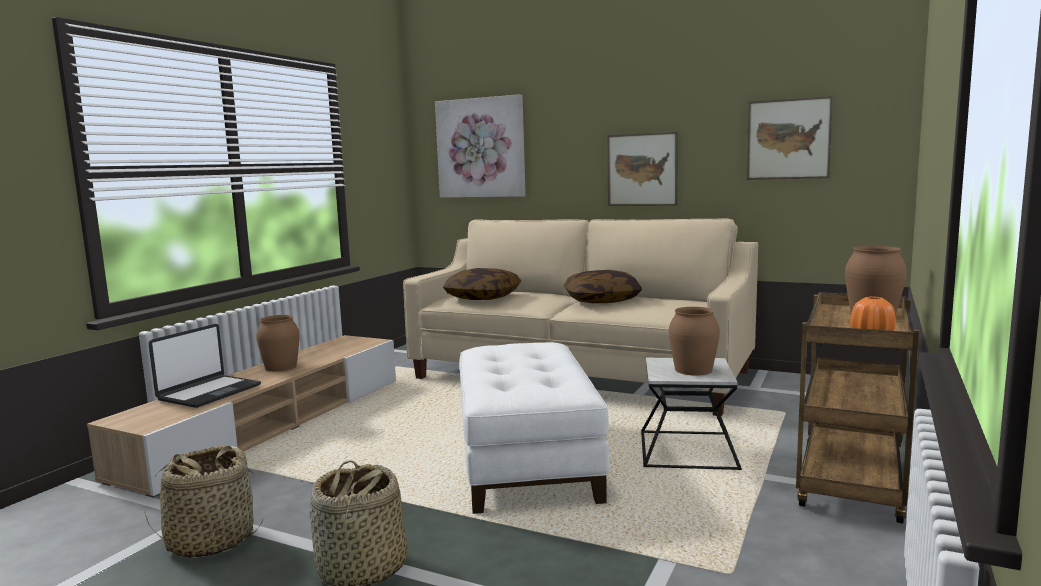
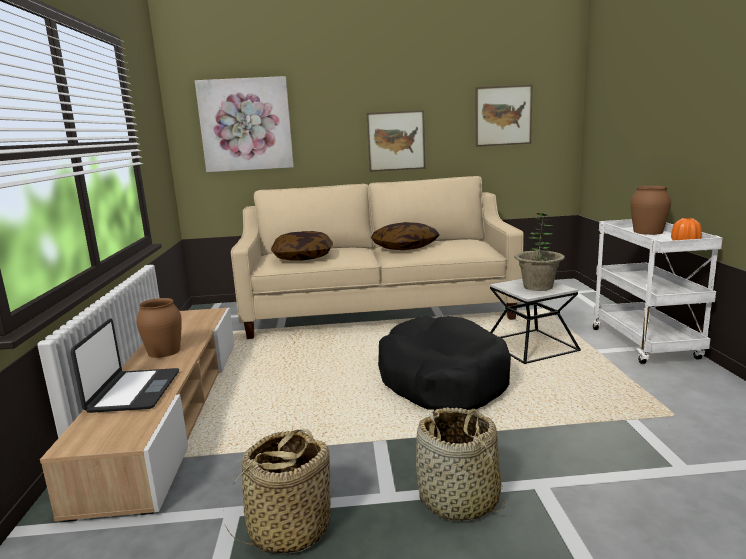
camera: 30 degrees left, 5 degrees up
white ottoman [459,342,609,514] -> black dog bed [378,316,511,411]
brown vase [669,307,720,375] -> potted plant [514,213,565,291]
brown cart [796,292,919,523] -> white cart [593,219,723,364]

